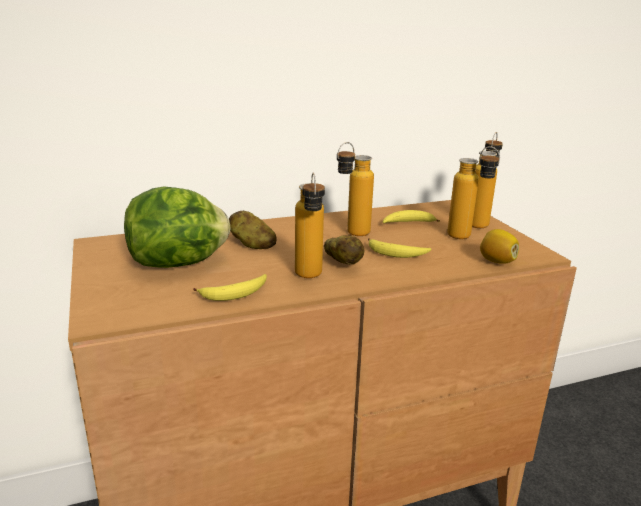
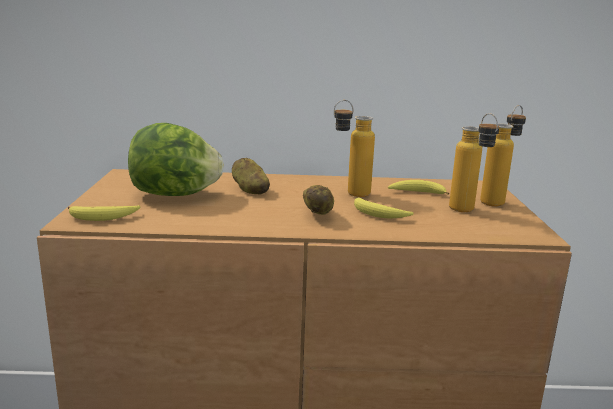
camera: 20 degrees right, 5 degrees down
banana [193,274,267,301] -> banana moved to [68,205,140,221]
bottle [295,173,325,278] -> none
lemon [480,229,519,264] -> none

